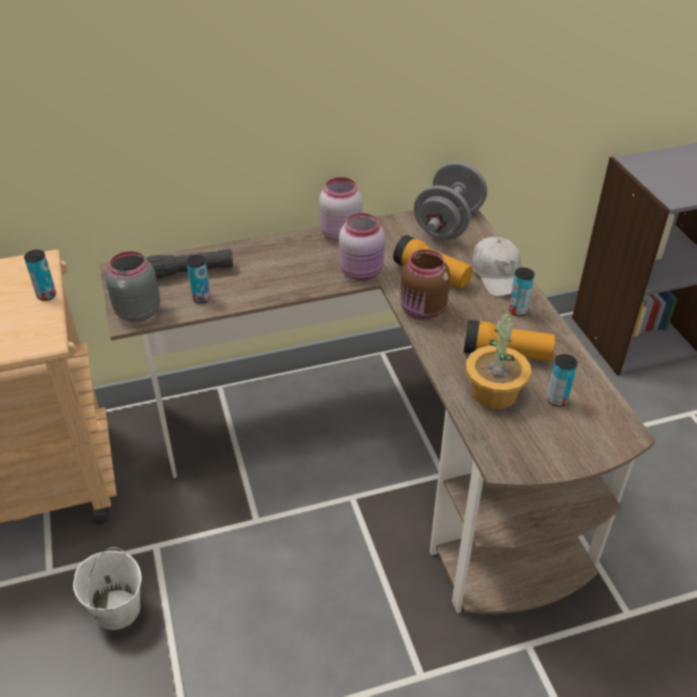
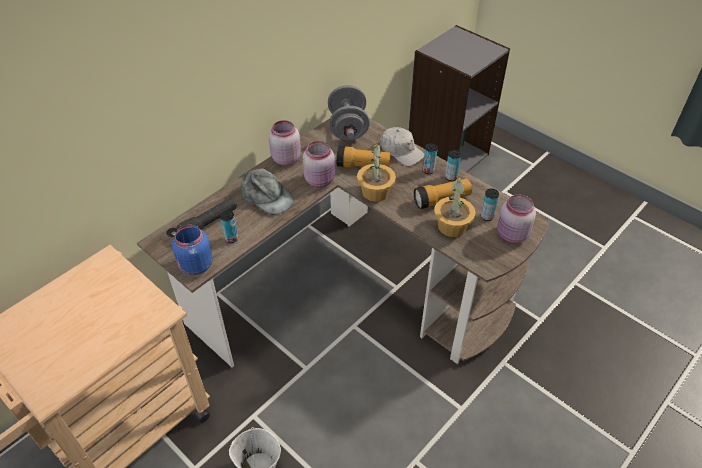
camera: 30 degrees left, 5 degrees up
can [24,250,56,301] -> can moved to [445,150,461,181]
grey jar [106,251,160,322] -> blue jar [172,225,213,275]
brown jar [400,249,450,320] -> potted plant [357,142,396,202]
none -> grey cap [241,168,294,215]
none -> pink jar [497,194,536,244]

